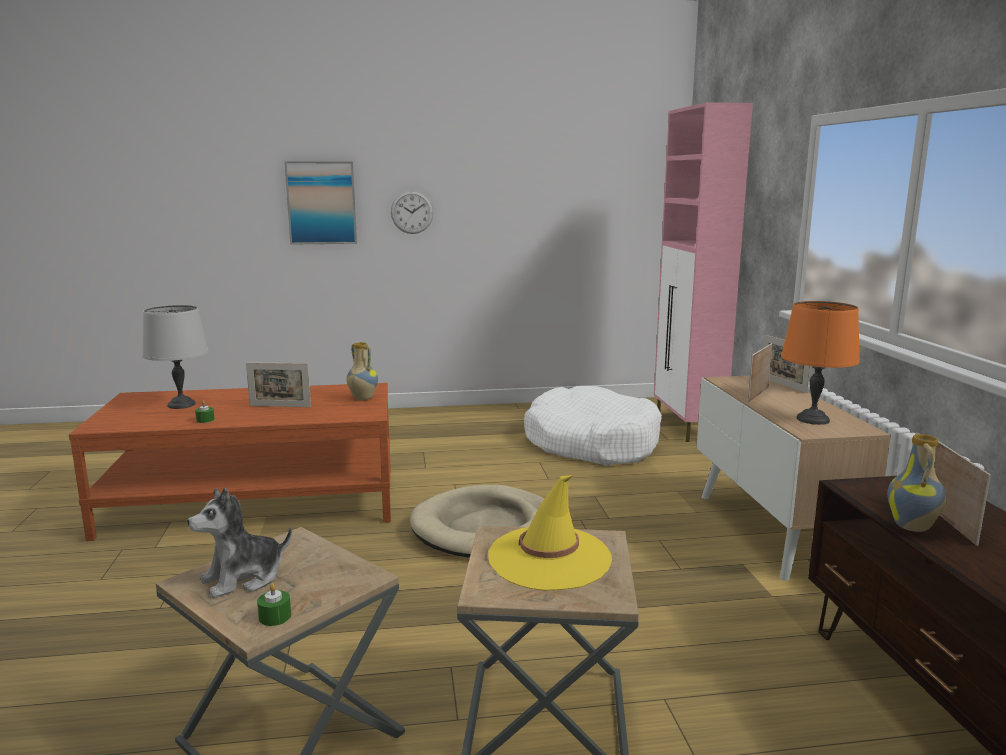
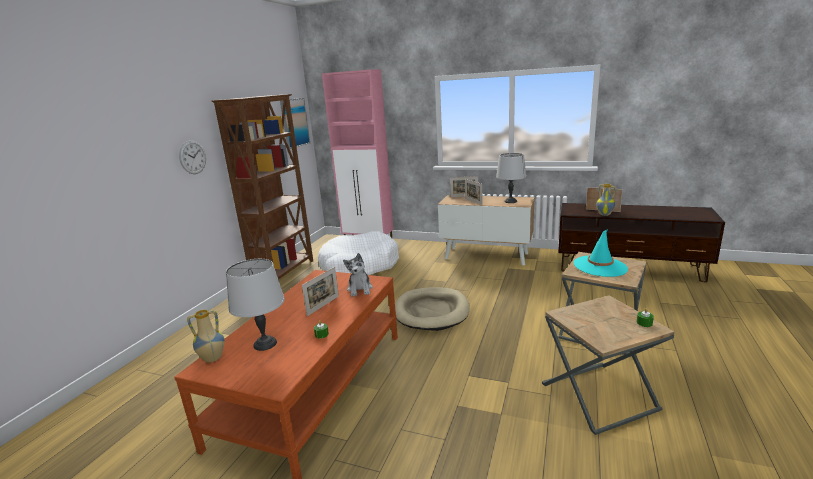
camera: 60 degrees left, 5 degrees up
plush toy [187,487,292,598] -> plush toy moved to [343,253,373,297]
picture [284,161,357,245] -> picture moved to [280,98,310,149]
vase [347,342,378,400] -> vase moved to [187,310,225,363]
yellow hat [488,475,612,590] -> turquoise hat [574,229,628,277]
orange table lamp [781,301,860,425] -> grey table lamp [496,153,526,203]
none -> brown bookcase [212,94,313,280]

